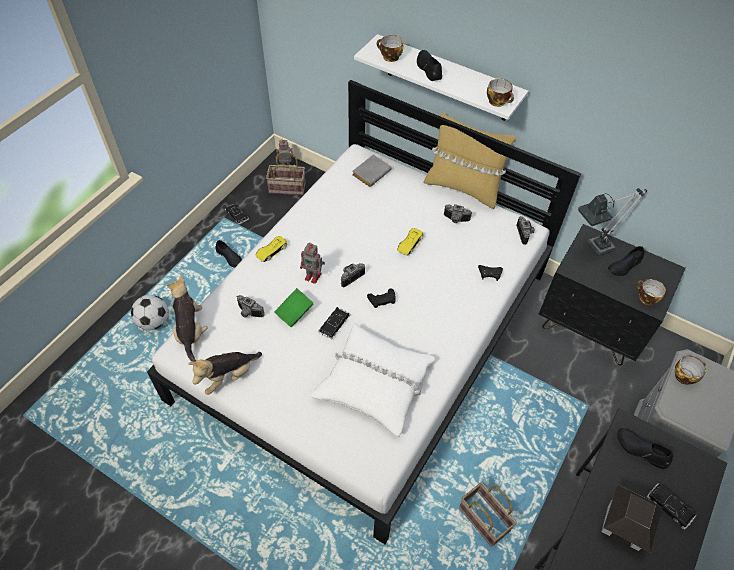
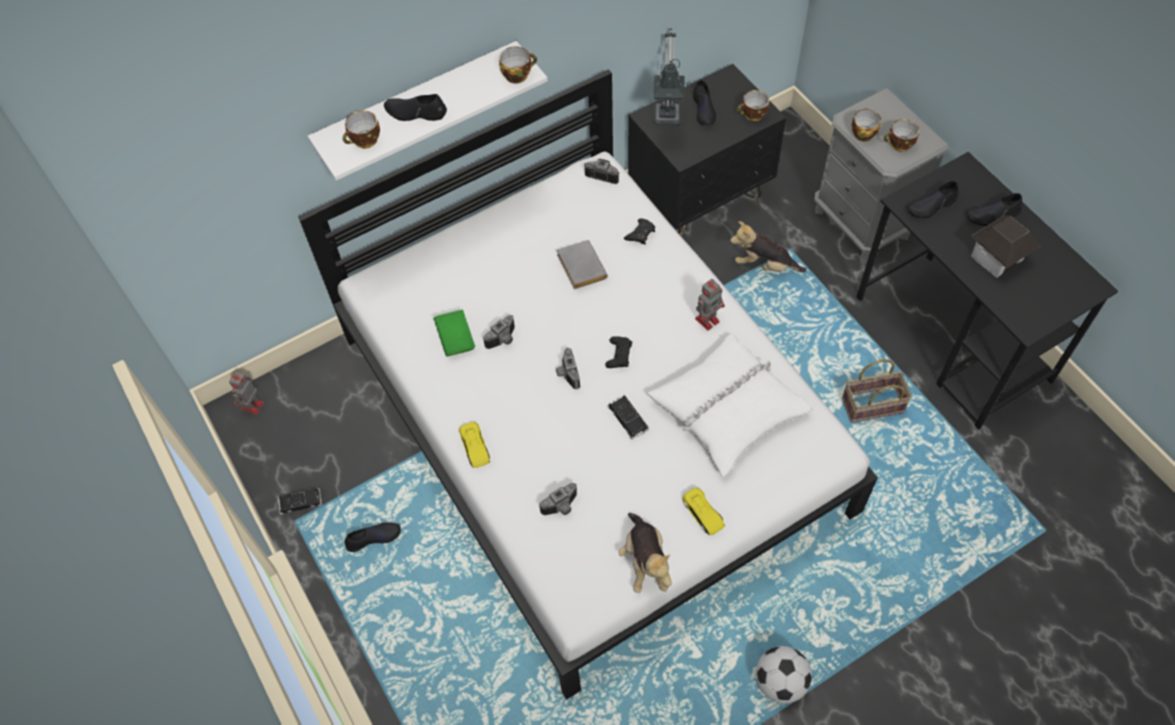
camera: 60 degrees left, 5 degrees up
football [131,295,168,330] -> football moved to [756,646,812,703]
plush toy [167,275,208,361] -> plush toy moved to [730,221,807,272]
basket [266,151,306,195] -> none
green book [274,288,313,327] -> green book moved to [434,310,475,357]
toy robot [300,243,325,284] -> toy robot moved to [695,279,725,330]
grey book [352,155,392,187] -> grey book moved to [557,240,608,289]
yellow toy car [397,228,424,255] -> yellow toy car moved to [682,488,725,535]
yellow pillow [423,112,516,209] -> none
camera [444,204,472,223] -> camera moved to [483,315,515,349]
black toy car [647,483,696,530] -> black shoe [966,193,1023,226]
none -> cup [884,119,919,152]

